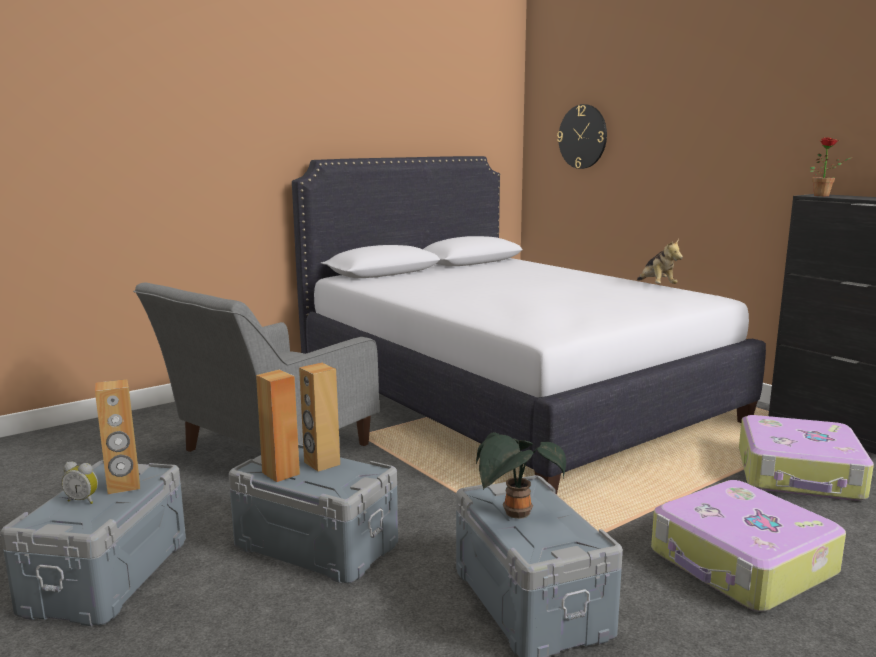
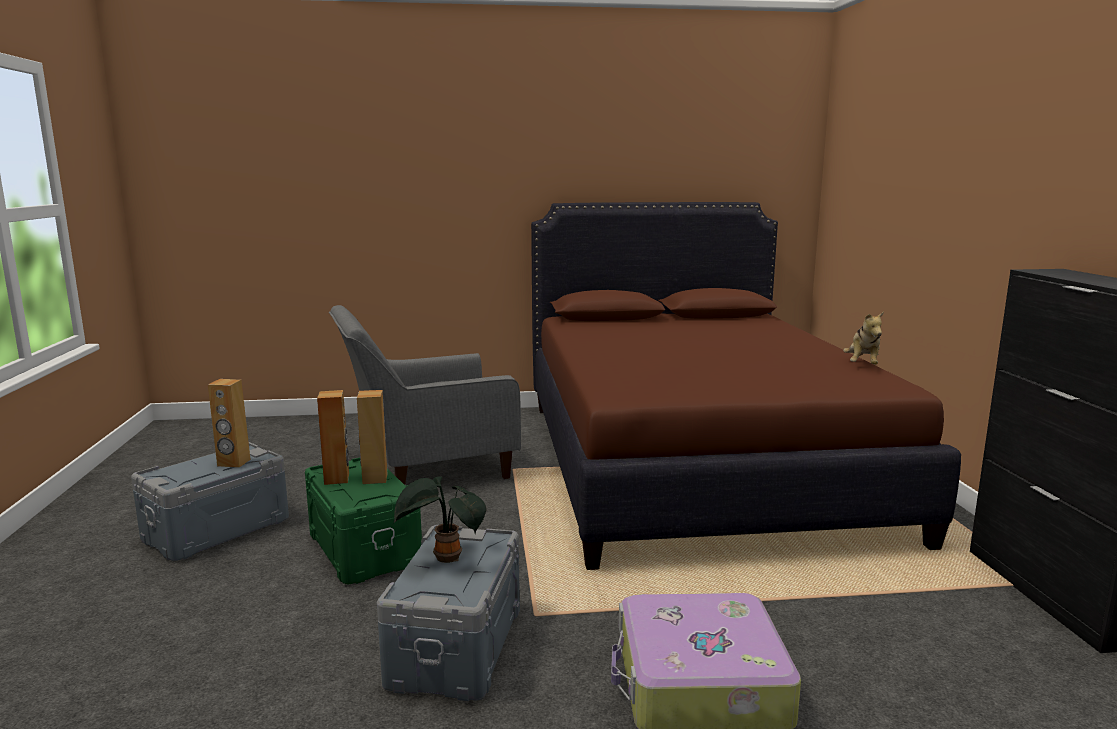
camera: 30 degrees right, 0 degrees up
alarm clock [61,462,98,504] -> none
grey storage box [229,444,398,583] -> green storage box [305,458,422,584]
white bed [292,156,766,495] -> brown bed [531,202,961,570]
wall clock [557,104,607,169] -> none
suitcase [739,415,874,501] -> none
potted plant [810,137,853,196] -> none

